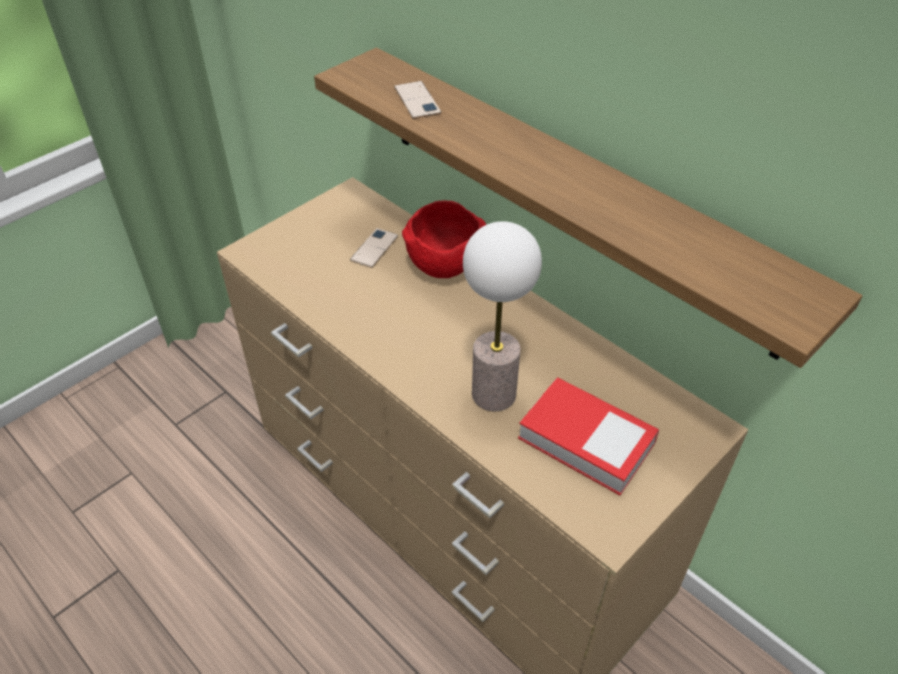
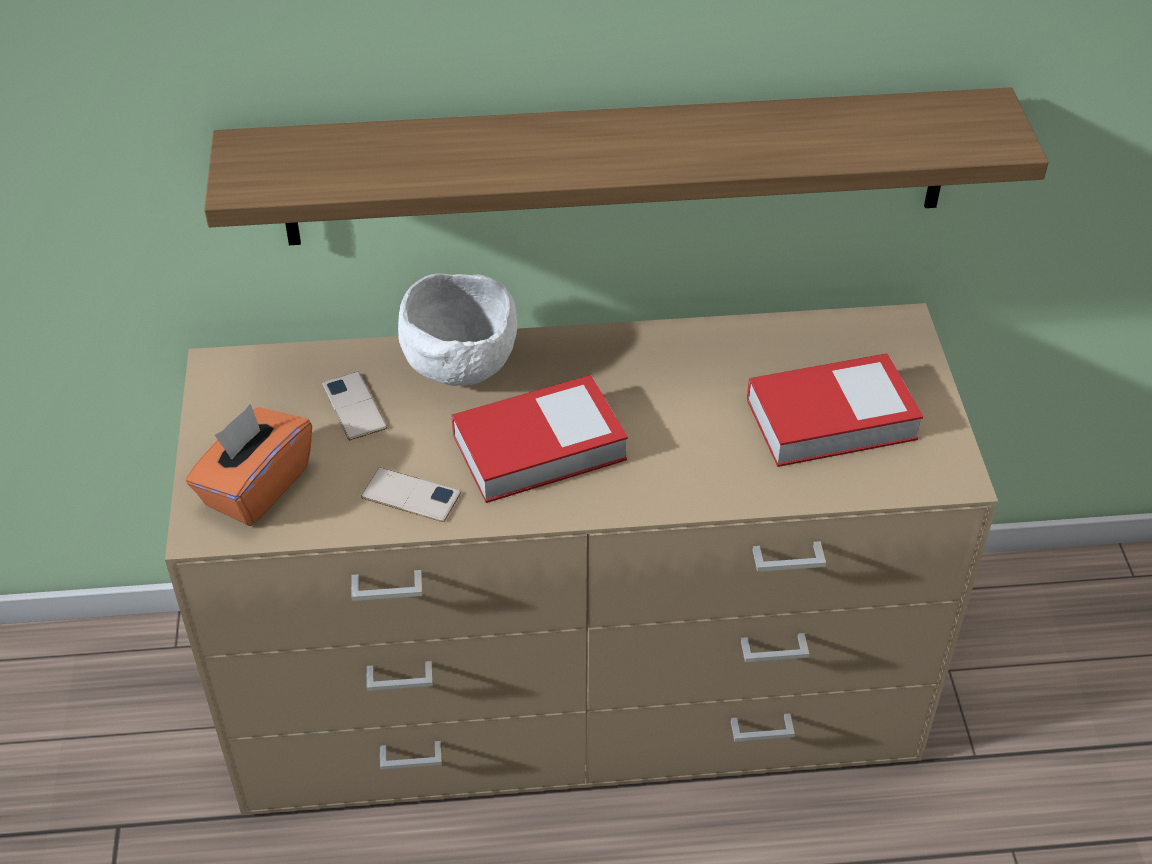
camera: 50 degrees left, 0 degrees up
phone [394,81,441,119] -> phone moved to [361,467,461,522]
red bowl [402,200,486,278] -> white bowl [398,273,517,386]
table lamp [463,221,542,411] -> none
none -> orange tissue box [186,404,312,526]
none -> book [452,375,628,503]

